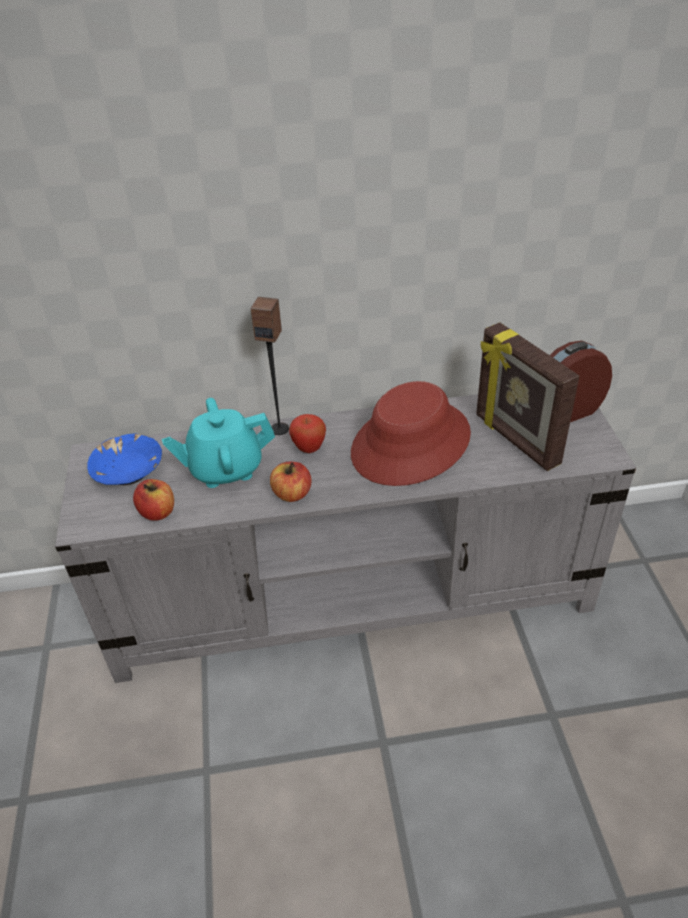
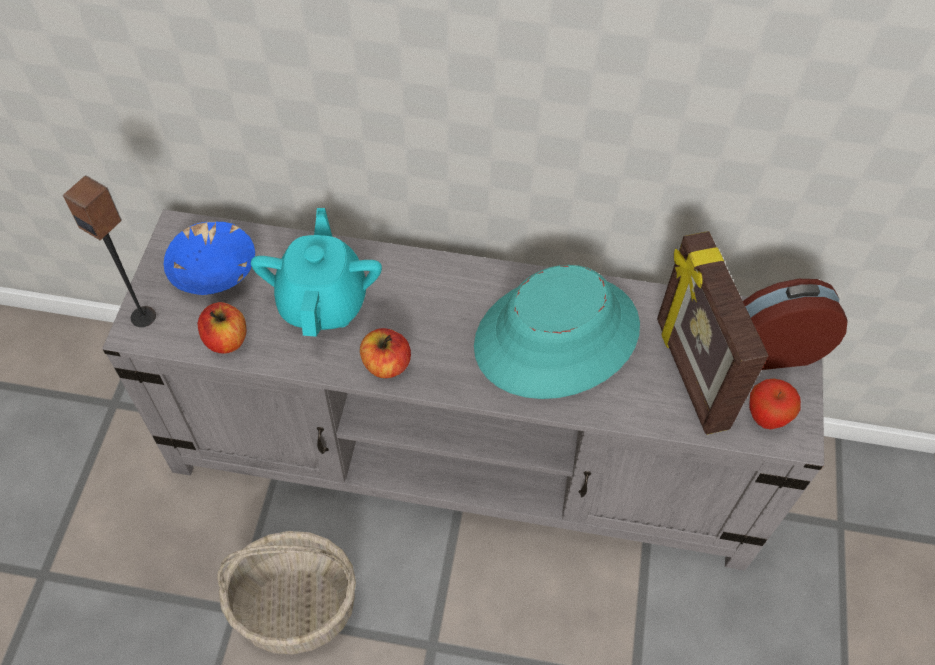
camera: 15 degrees right, 15 degrees up
turquoise teapot [162,398,275,488] -> turquoise teapot turned 90 degrees clockwise [251,208,382,337]
speaker [251,297,289,435] -> speaker moved to [63,175,156,327]
apple [289,414,326,453] -> apple moved to [749,378,801,430]
red hat [351,381,471,486] -> turquoise hat [474,265,640,399]
none -> basket [217,531,356,654]

